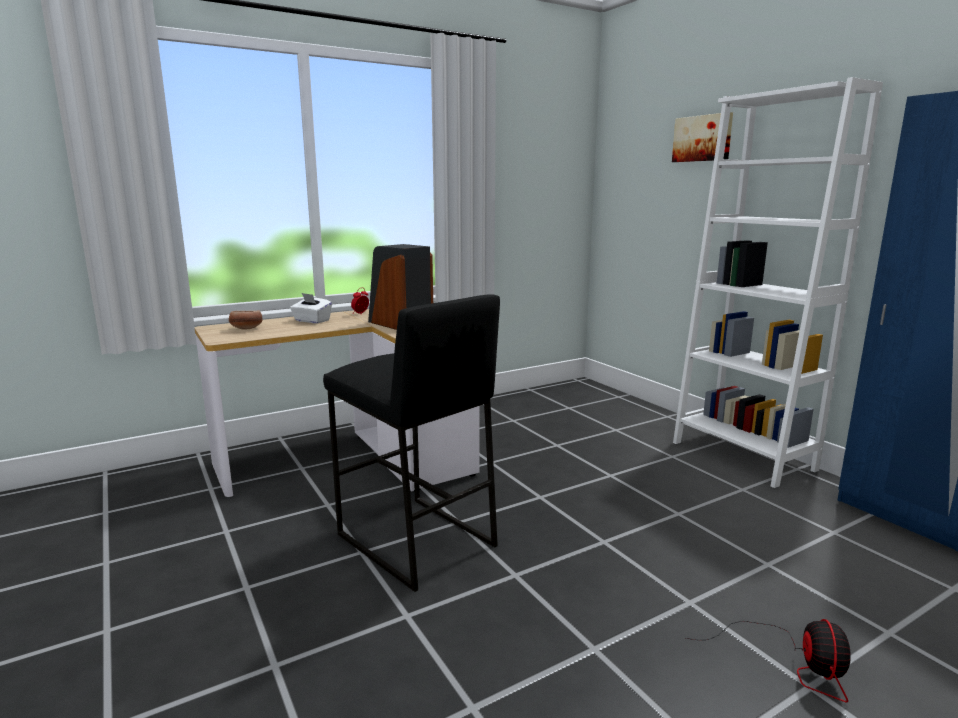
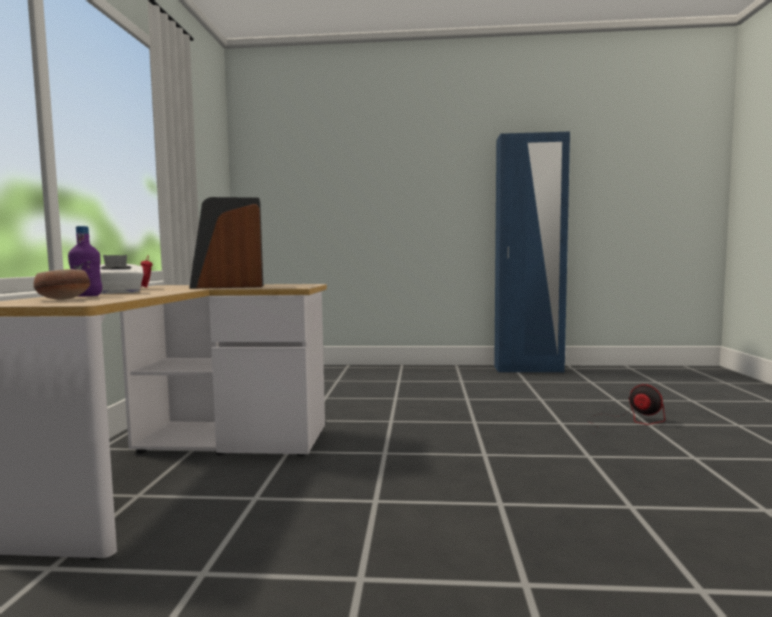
camera: 55 degrees left, 10 degrees down
black stool [323,294,500,592] -> none
picture [672,112,733,162] -> none
white bookcase [673,77,883,488] -> none
none -> purple bottle [68,226,102,296]

